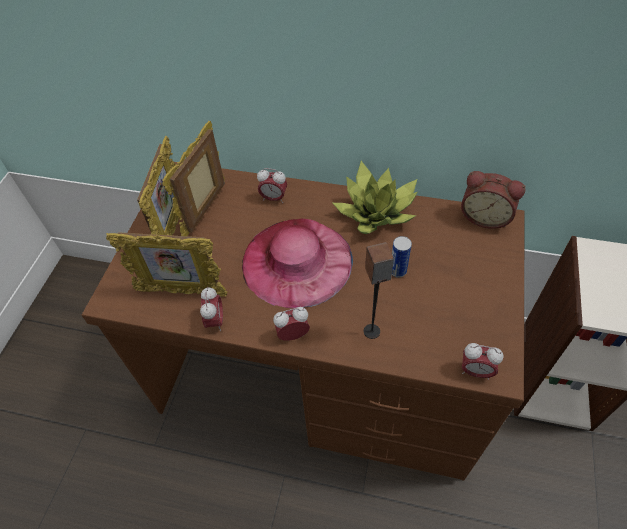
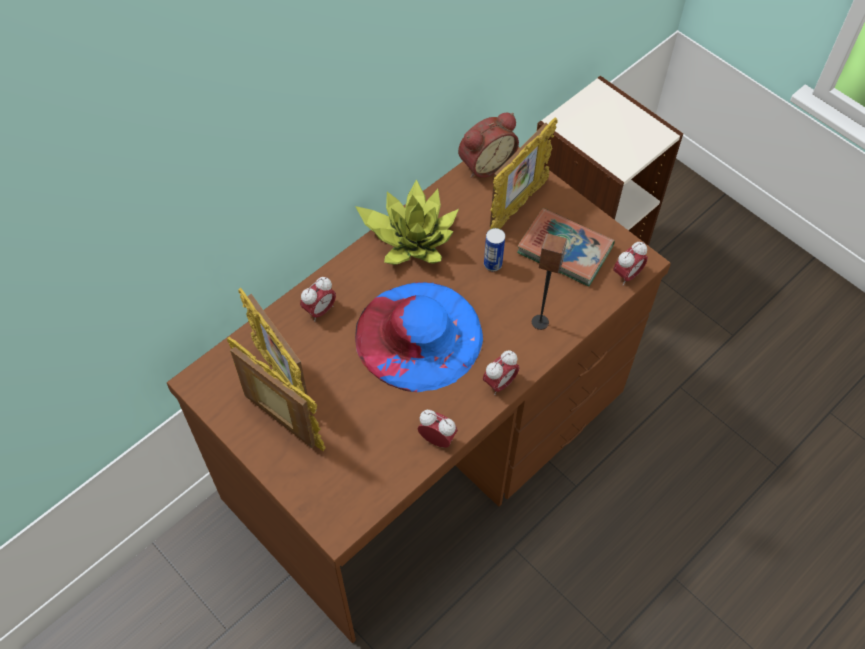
camera: 60 degrees left, 5 degrees up
picture frame [106,232,227,297] -> picture frame moved to [490,117,558,229]
pink hat [242,219,353,308] -> blue hat [355,282,483,392]
alarm clock [273,307,310,341] -> alarm clock turned 150 degrees counterclockwise [483,350,519,395]
none -> book [517,208,615,287]

